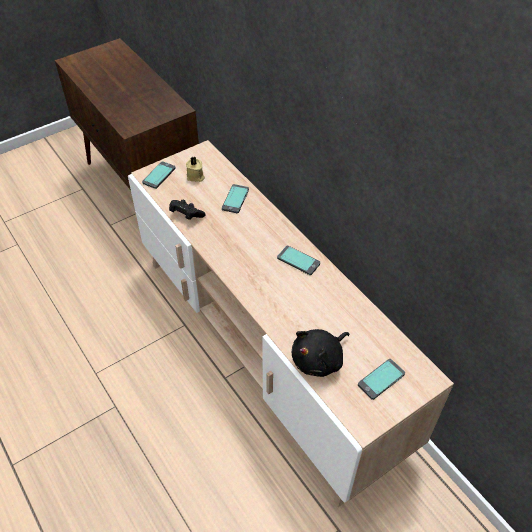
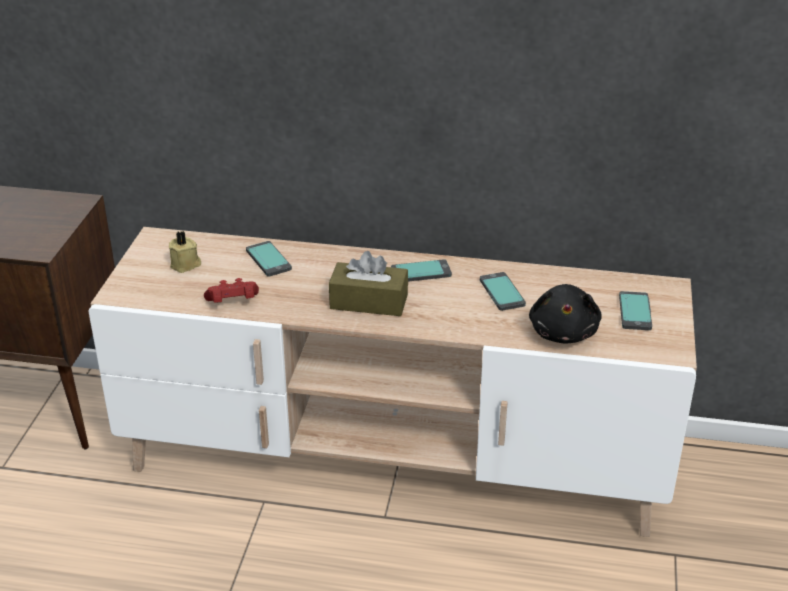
camera: 45 degrees left, 15 degrees down
phone [142,161,176,189] -> phone moved to [480,272,526,311]
black game controller [169,200,206,220] -> red game controller [204,278,259,303]
none -> brown tissue box [329,251,408,316]

